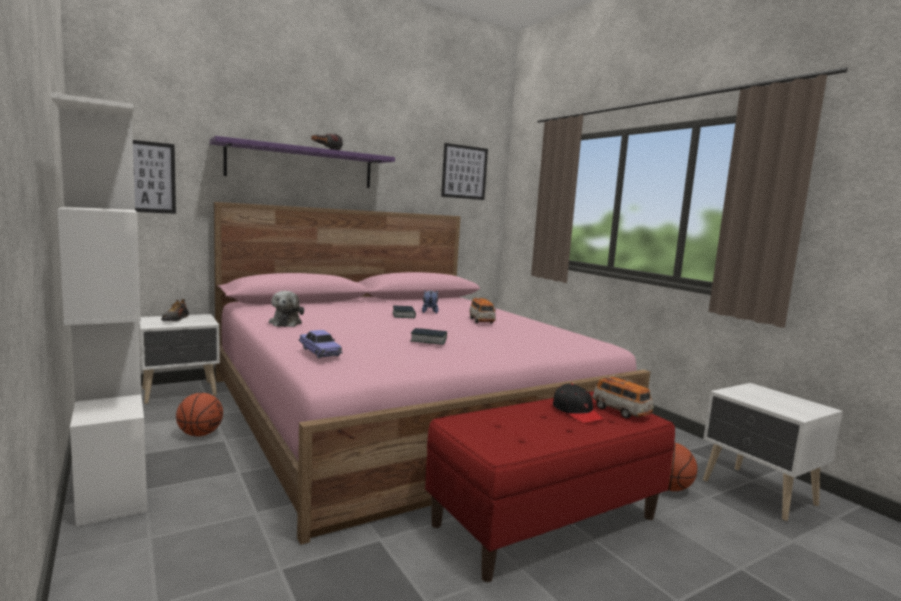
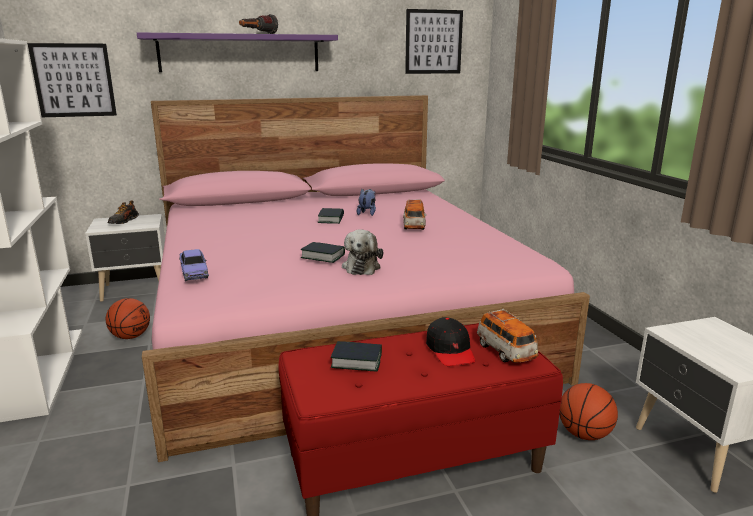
camera: 15 degrees right, 10 degrees up
plush toy [269,291,304,327] -> plush toy moved to [342,229,383,275]
none -> book [331,341,382,372]

